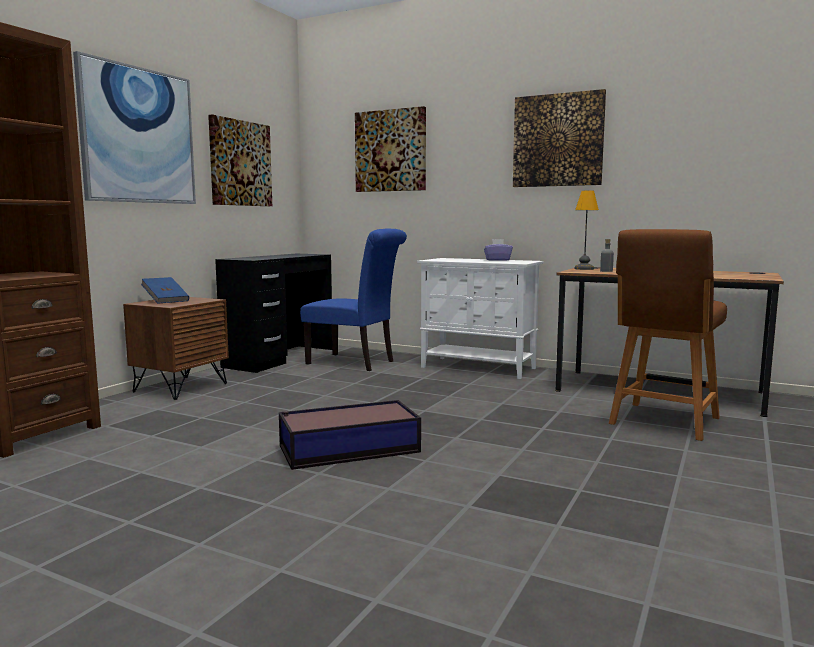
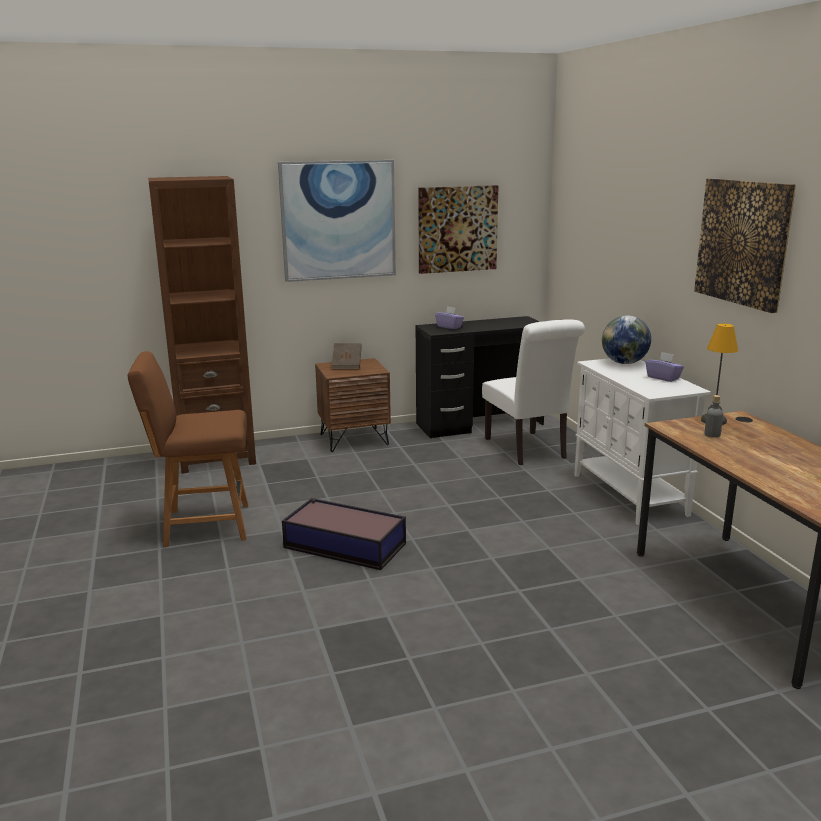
camera: 45 degrees right, 10 degrees up
blue book [141,277,189,304] -> brown book [332,343,362,369]
blue chair [300,228,407,371] -> white chair [482,319,585,465]
picture [355,106,426,192] -> none
brown chair [609,229,727,441] -> brown chair moved to [128,351,248,547]
none -> purple tissue box [435,306,464,329]
none -> globe [602,316,651,364]

